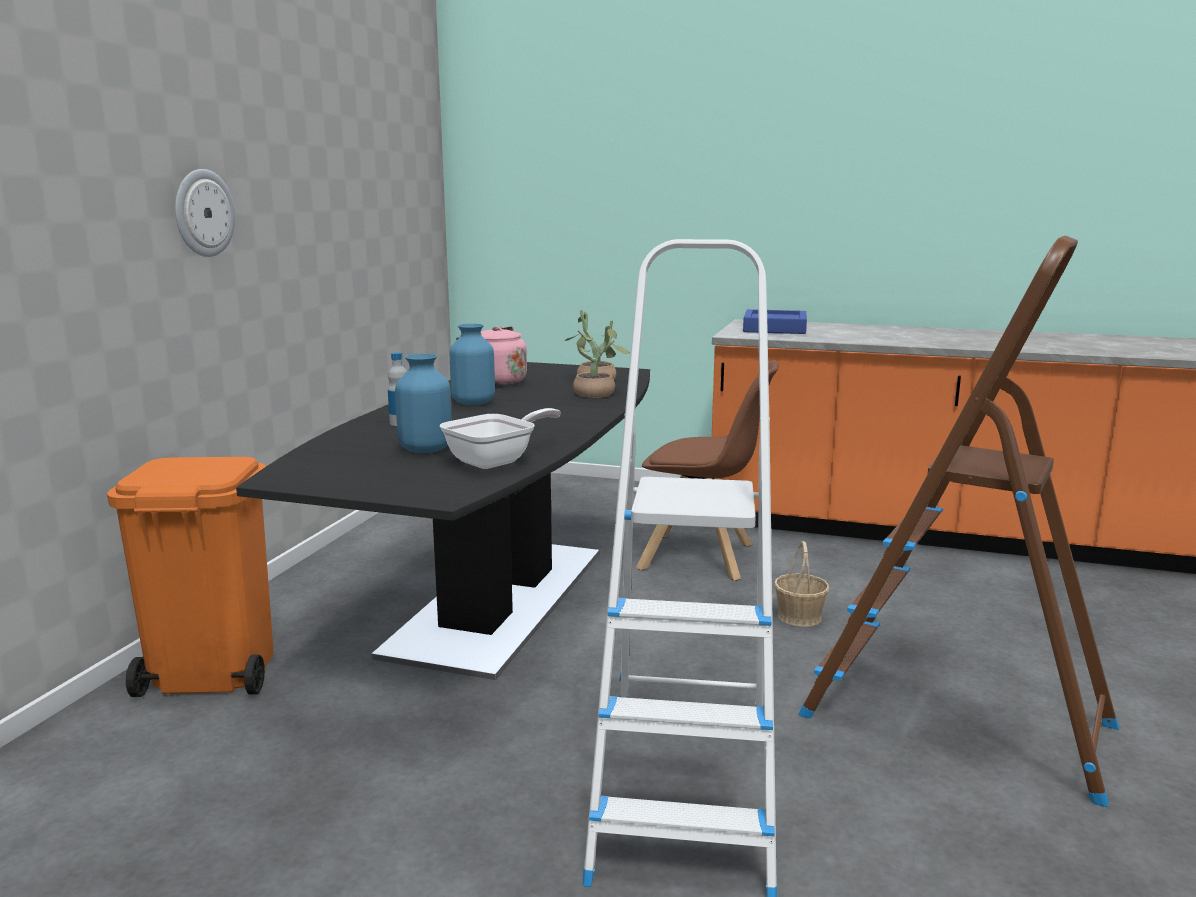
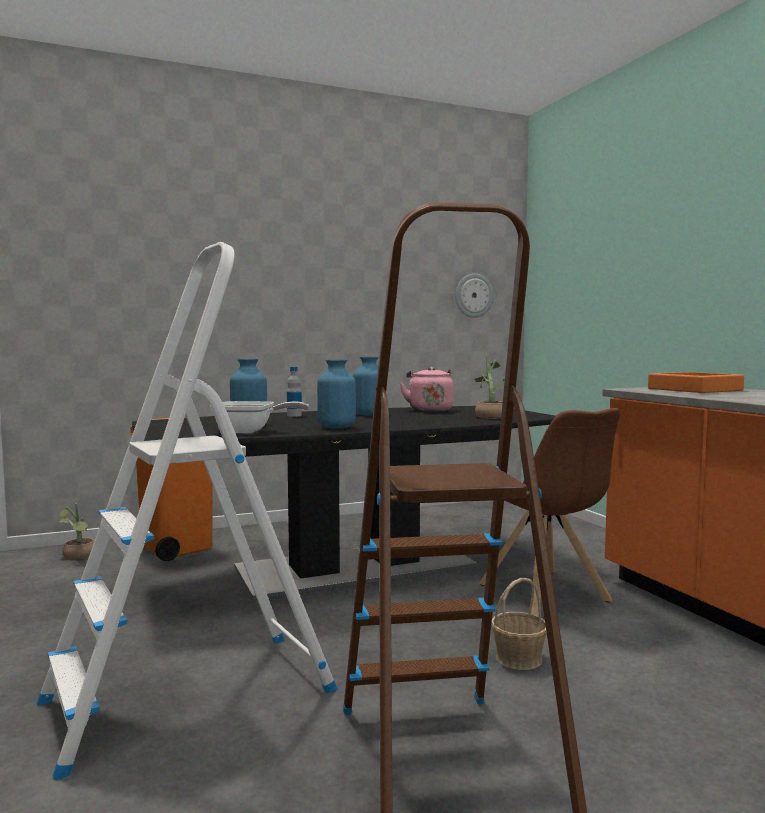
camera: 50 degrees right, 10 degrees down
wall clock [175,169,235,257] -> wall clock moved to [455,273,494,318]
potted plant [573,320,630,398] -> potted plant moved to [59,503,94,560]
blue tray [743,309,807,334] -> orange tray [648,372,744,393]
none -> blue vase [317,360,356,429]

